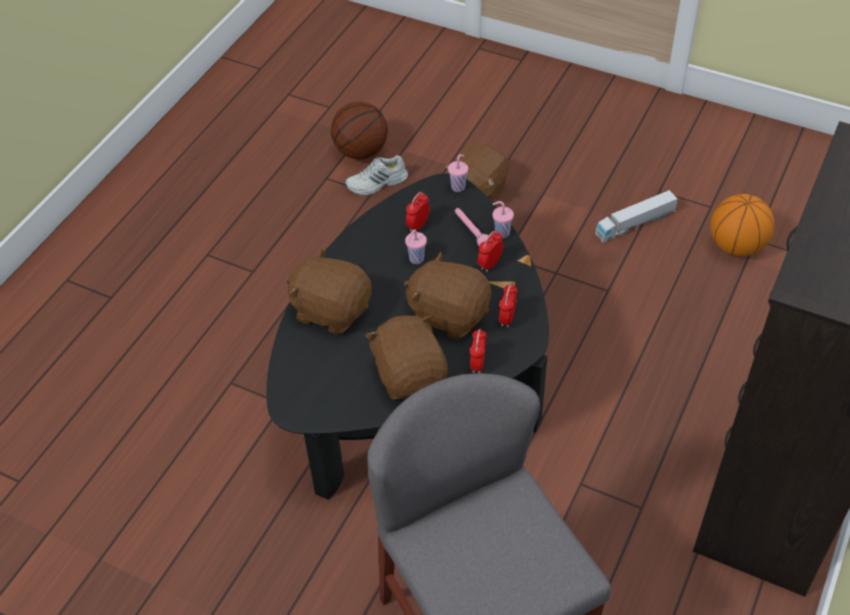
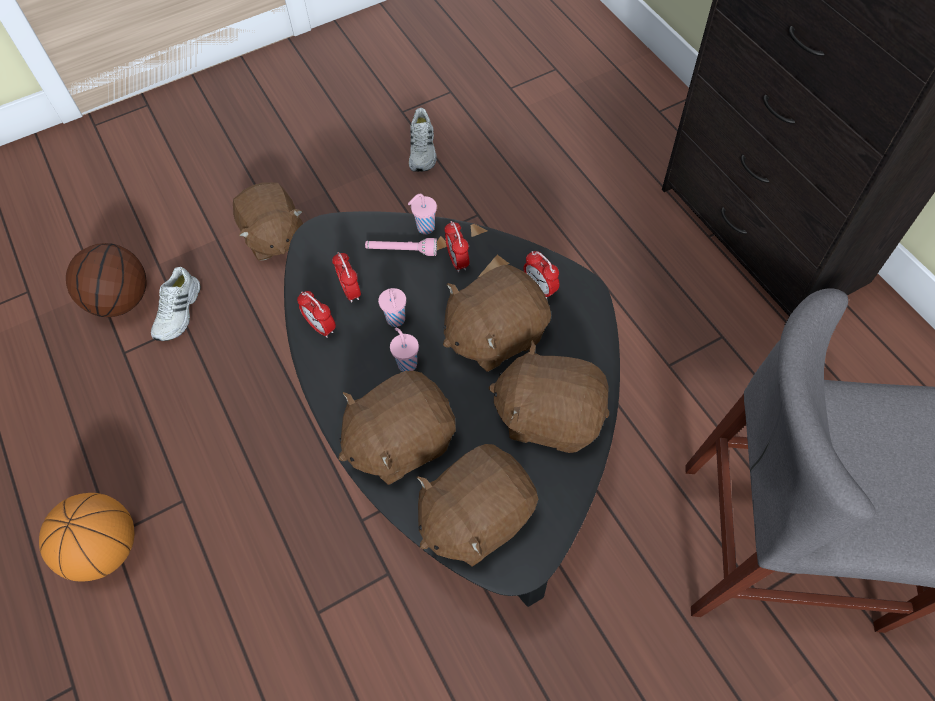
camera: 55 degrees left, 10 degrees up
pink cup [448,154,468,192] -> pink cup moved to [390,327,419,372]
alarm clock [469,329,487,373] -> alarm clock moved to [297,291,336,338]
toy truck [595,190,678,243] -> white shoe [409,108,437,172]
basketball [711,194,774,256] -> basketball moved to [39,493,134,581]
none -> brown plush toy [417,444,538,567]

